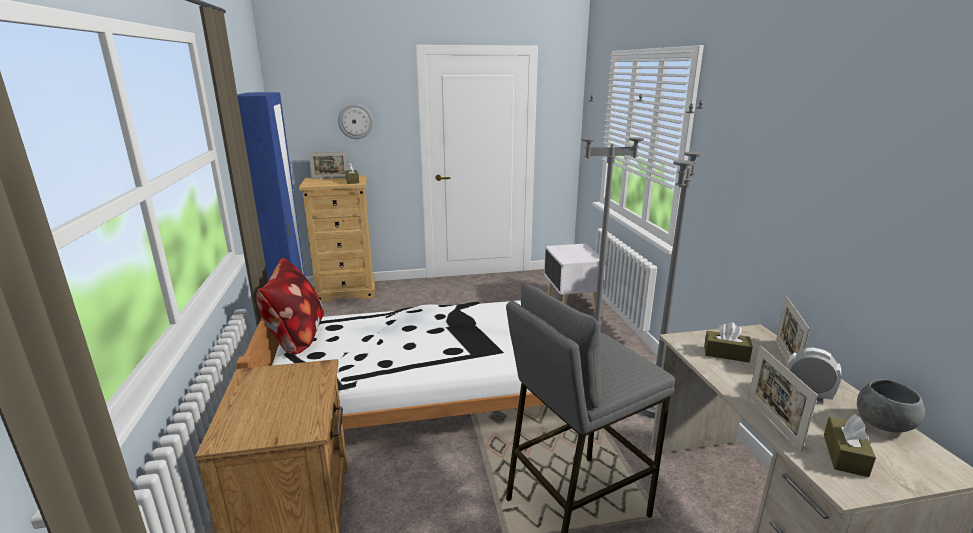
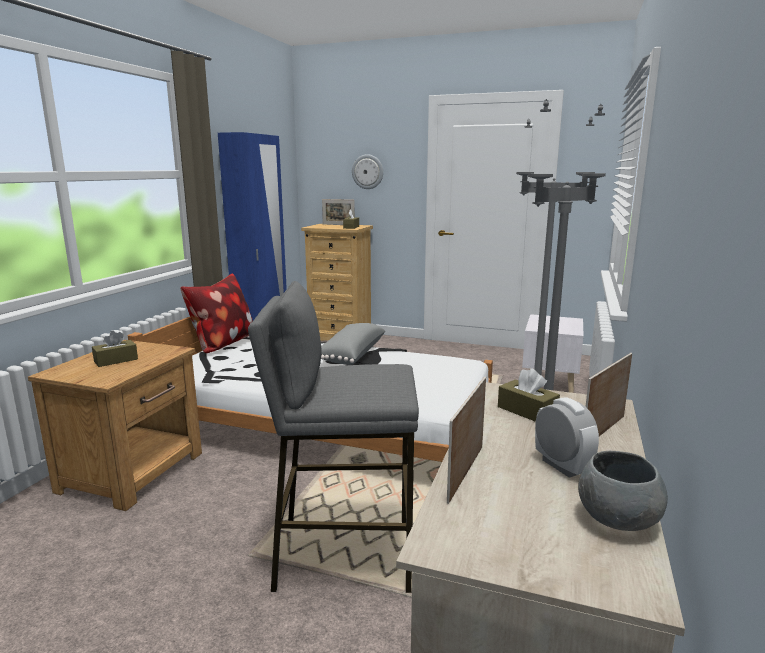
camera: 30 degrees right, 5 degrees down
brown tissue box [824,414,876,477] -> brown tissue box moved to [92,331,138,367]
none -> grey pillow [321,323,385,365]

